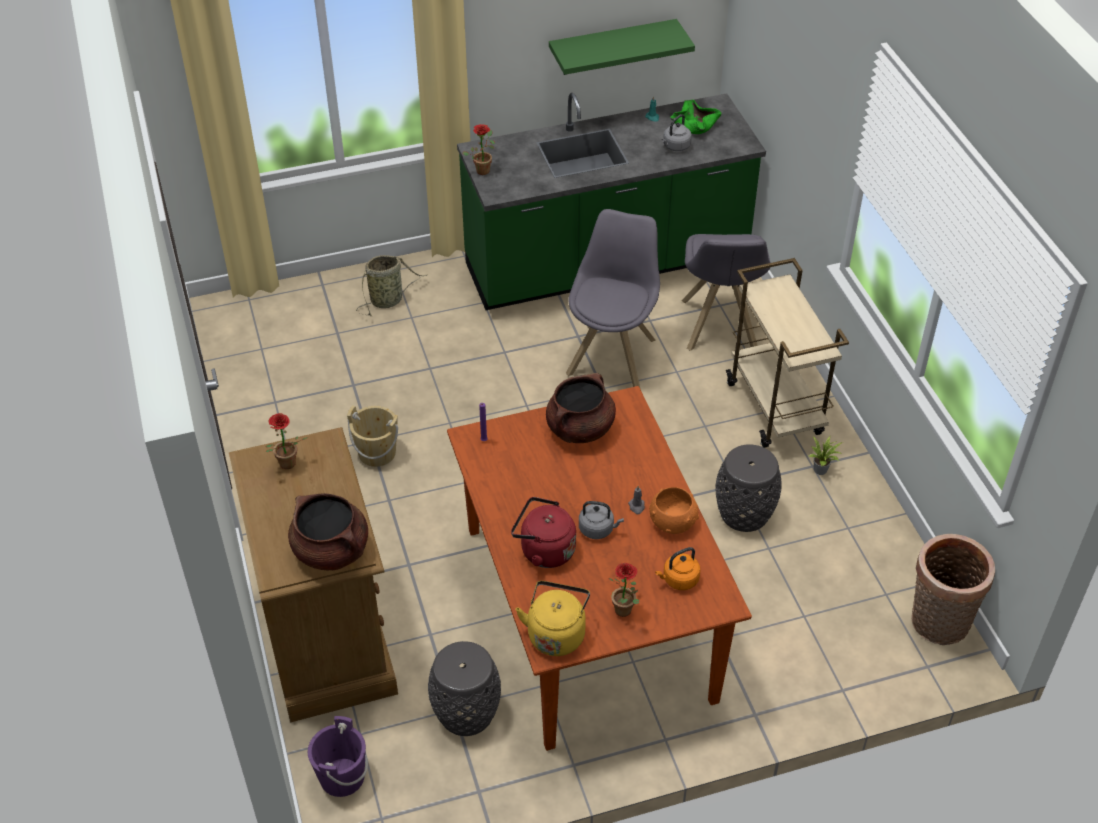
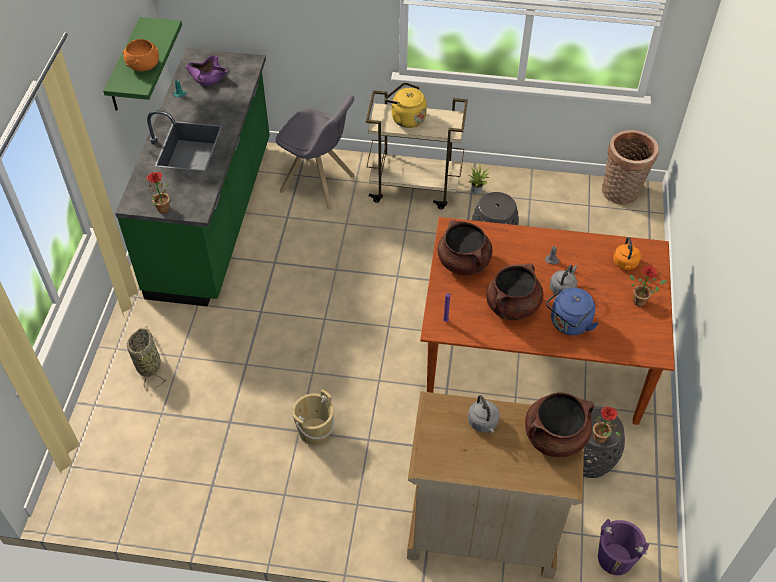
camera: 65 degrees left, 5 degrees up
potted plant [265,413,309,469] -> potted plant moved to [593,407,622,443]
red kettle [511,497,576,568] -> blue kettle [546,288,599,335]
yellow kettle [516,581,590,656] -> yellow kettle moved to [385,82,427,128]
grey chair [566,209,660,389] -> none
orange bowl [649,487,699,534] -> orange bowl moved to [123,39,159,71]
grey kettle [661,114,692,151] -> grey kettle moved to [468,395,499,433]
green bowl [670,100,722,134] -> purple bowl [186,55,227,85]
none -> brown cooking pot [486,263,543,320]

